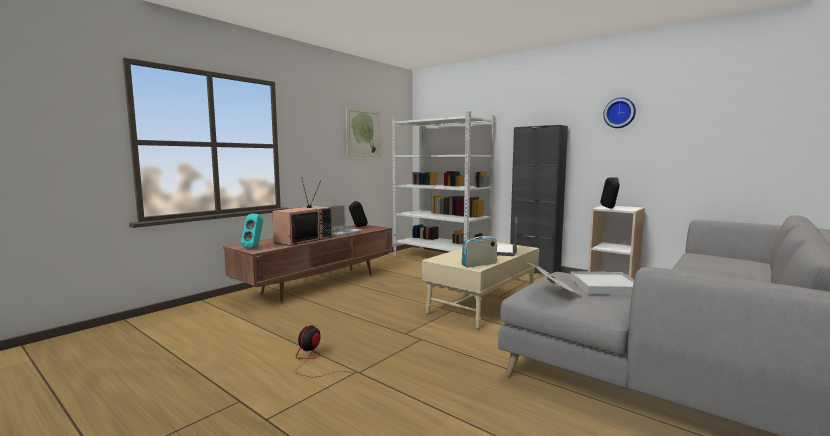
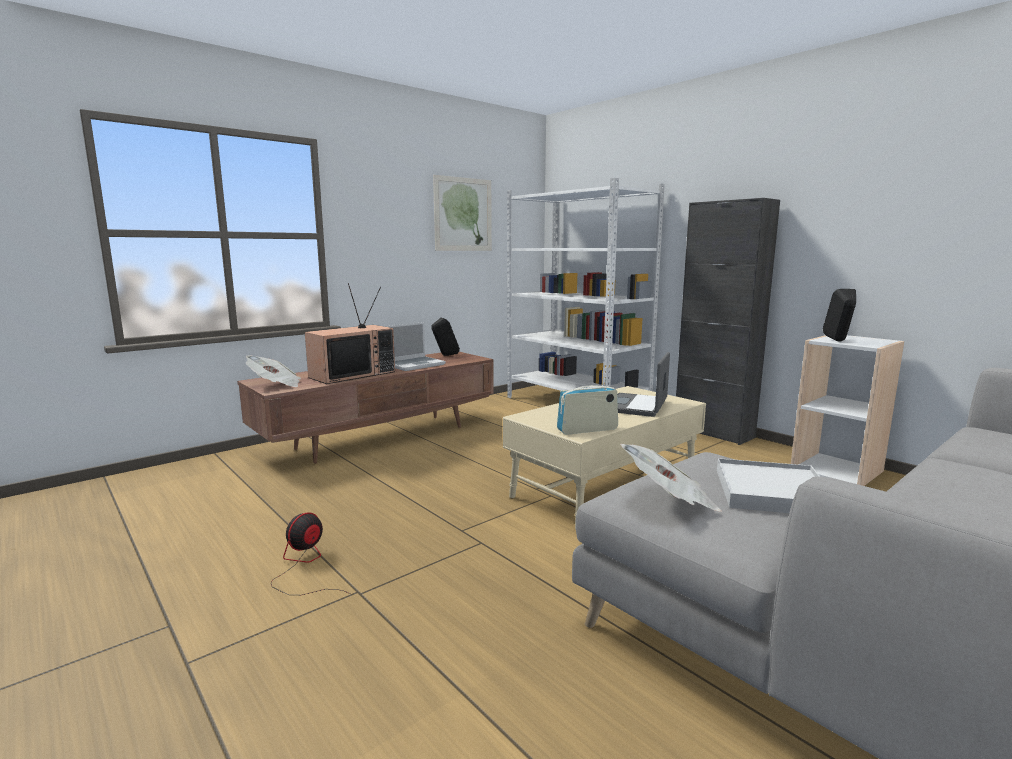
camera: 10 degrees right, 5 degrees up
turquoise speaker [241,214,263,248] -> newspaper [246,355,301,387]
wall clock [603,98,636,128] -> none

